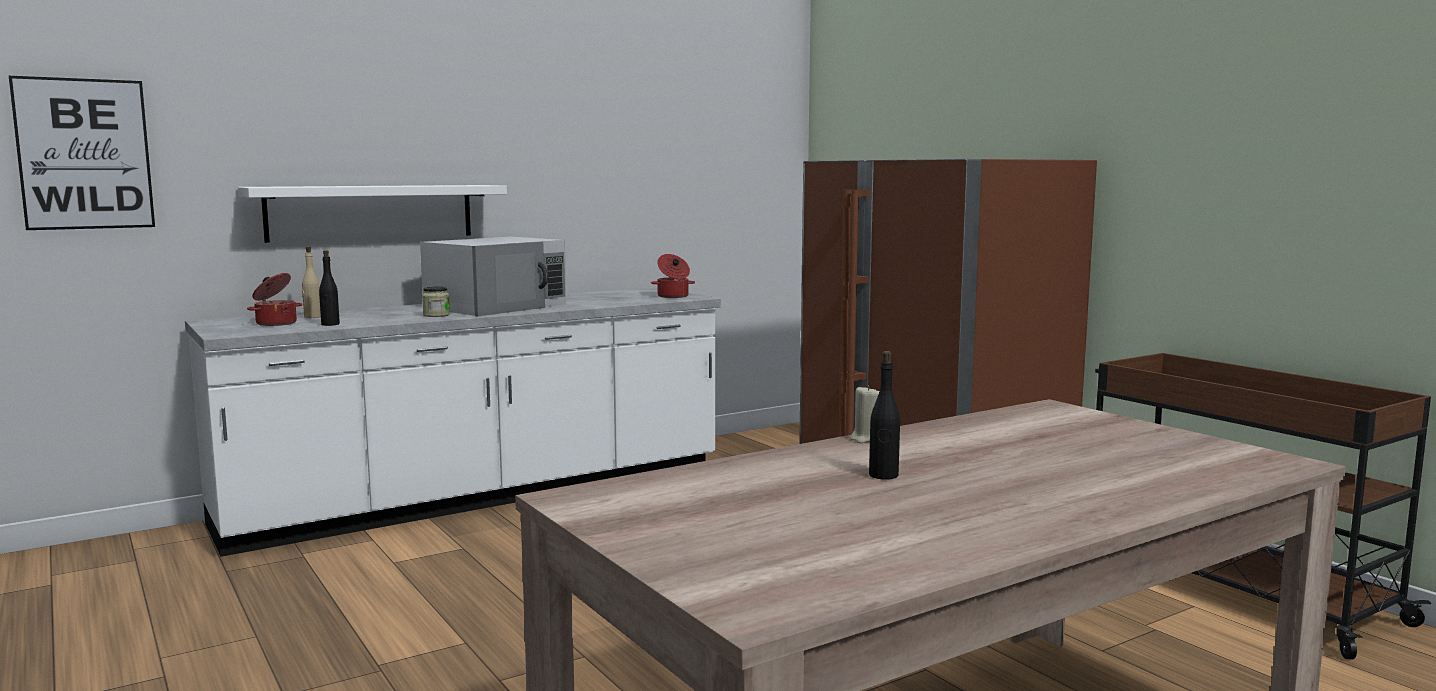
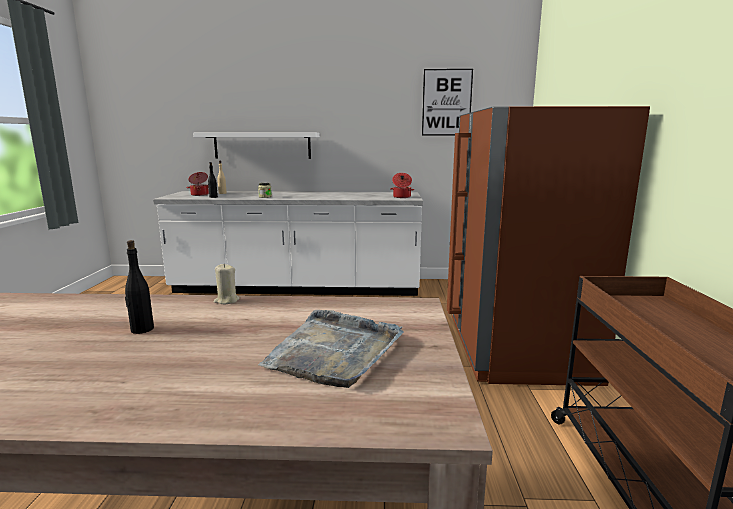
camera: 35 degrees right, 5 degrees up
picture [9,76,155,230] -> picture moved to [422,69,473,135]
white microwave [420,237,566,316] -> none
none -> grey tray [258,310,404,388]

